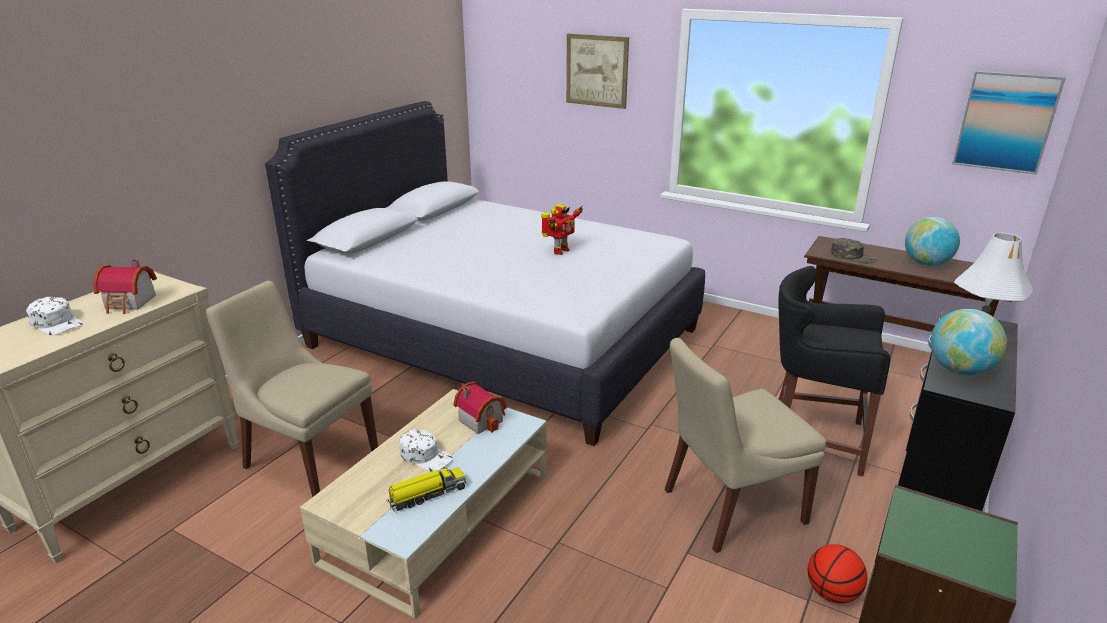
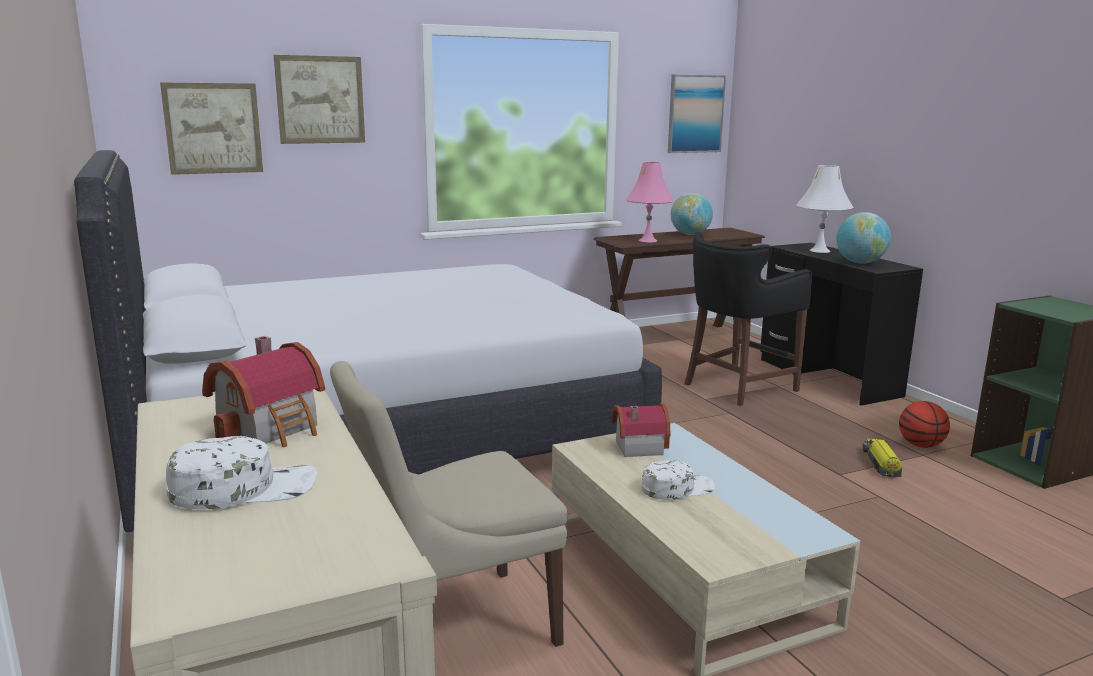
camera: 55 degrees left, 10 degrees down
toy truck [387,467,466,511] -> toy truck moved to [863,439,902,478]
toy robot [541,204,583,255] -> none
beige chair [664,338,826,553] -> none
green cap [831,238,877,264] -> pink table lamp [626,162,673,242]
none -> picture [160,82,263,175]

